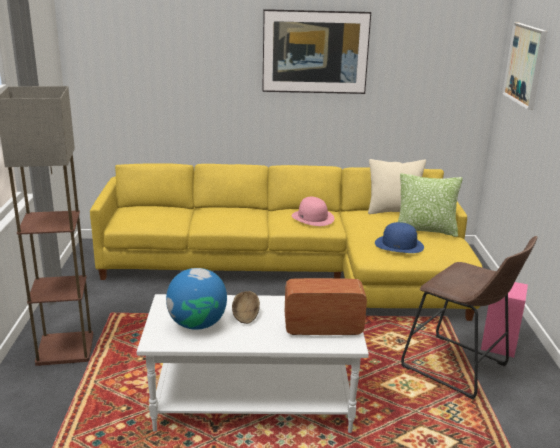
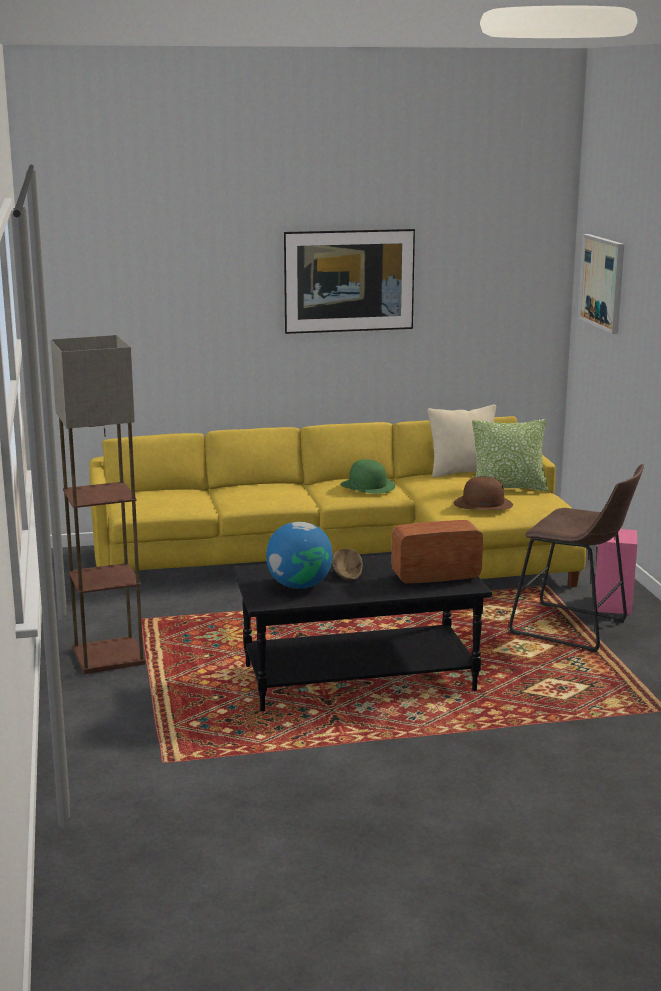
camera: 10 degrees left, 5 degrees down
white coffee table [137,294,369,433] -> black coffee table [233,555,492,711]
pink hat [292,197,334,226] -> green hat [340,459,395,494]
blue hat [375,222,424,253] -> brown hat [454,477,513,510]

